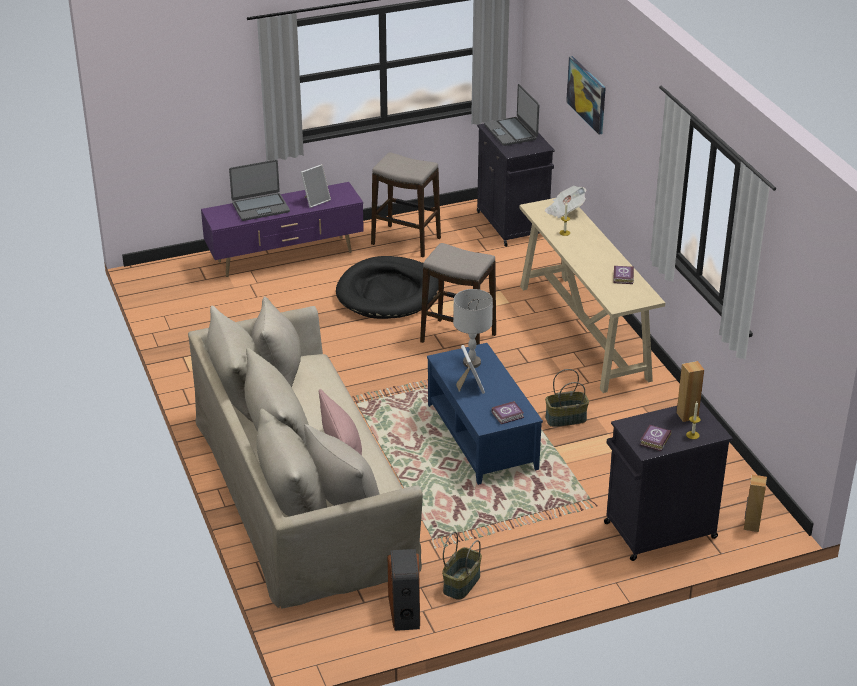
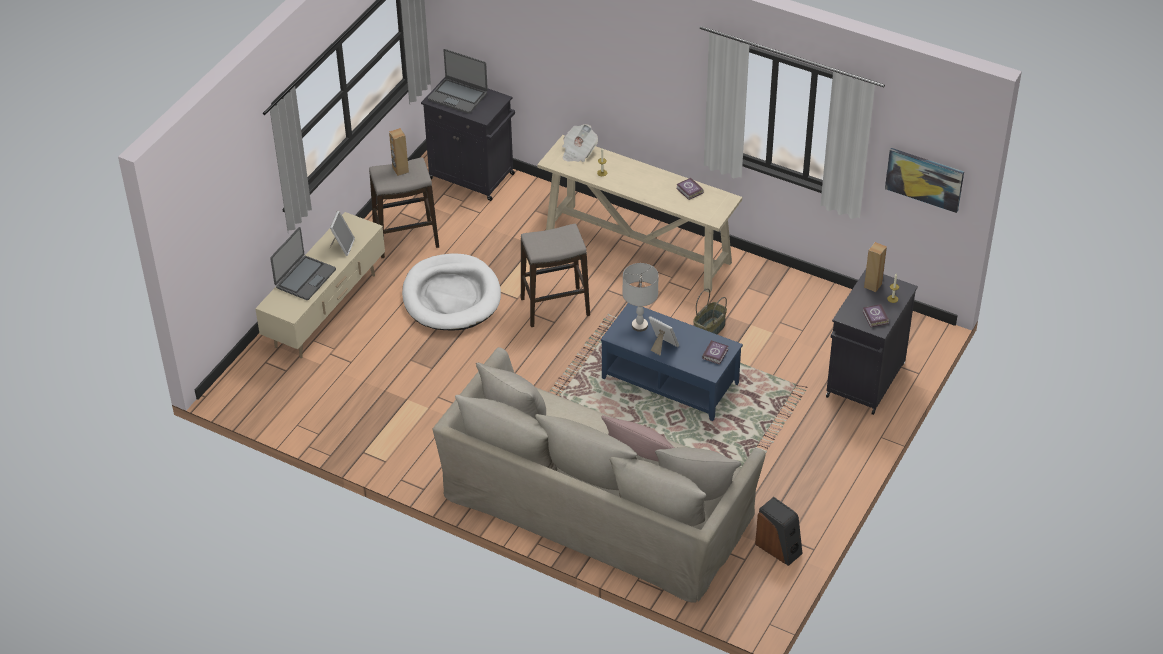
camera: 40 degrees left, 10 degrees up
purple tv stand [201,182,364,277] -> beige tv stand [255,212,385,358]
black dog bed [336,256,439,319] -> white dog bed [402,254,501,331]
basket [442,532,482,600] -> none
picture [566,56,606,135] -> picture moved to [885,148,964,213]
brown speaker [744,475,767,532] -> brown speaker moved to [389,128,409,176]

